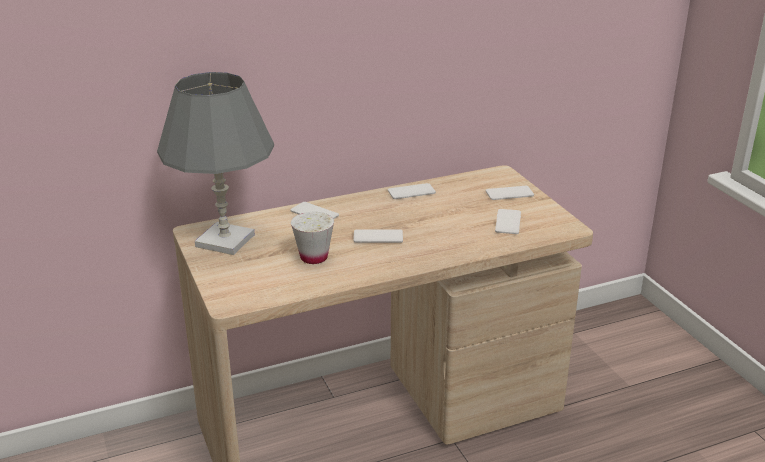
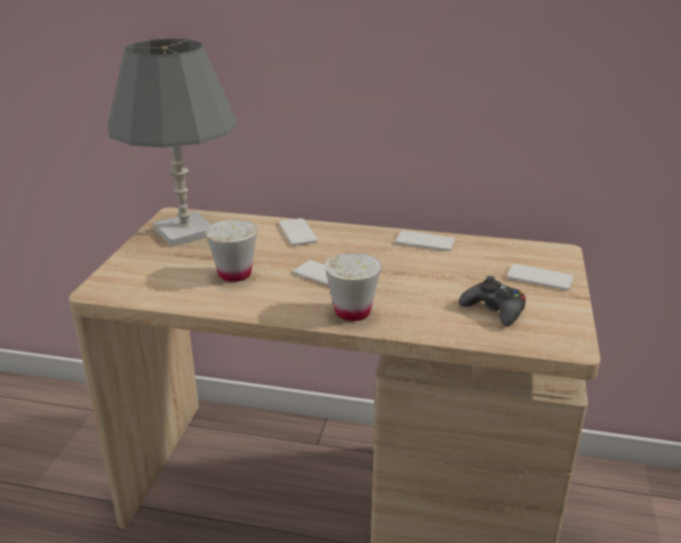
camera: 35 degrees right, 0 degrees up
phone [495,209,521,234] -> black game controller [459,276,526,327]
none -> white cup [325,253,382,321]

